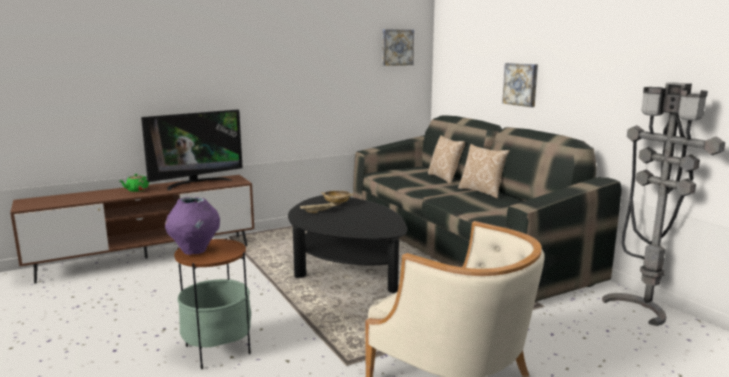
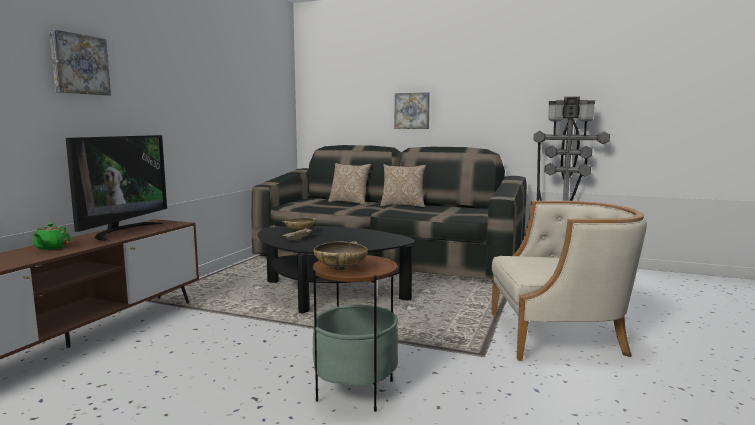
camera: 40 degrees left, 5 degrees down
purple vase [165,197,220,255] -> beige bowl [313,241,368,270]
picture [382,29,414,66] -> picture moved to [49,29,111,96]

